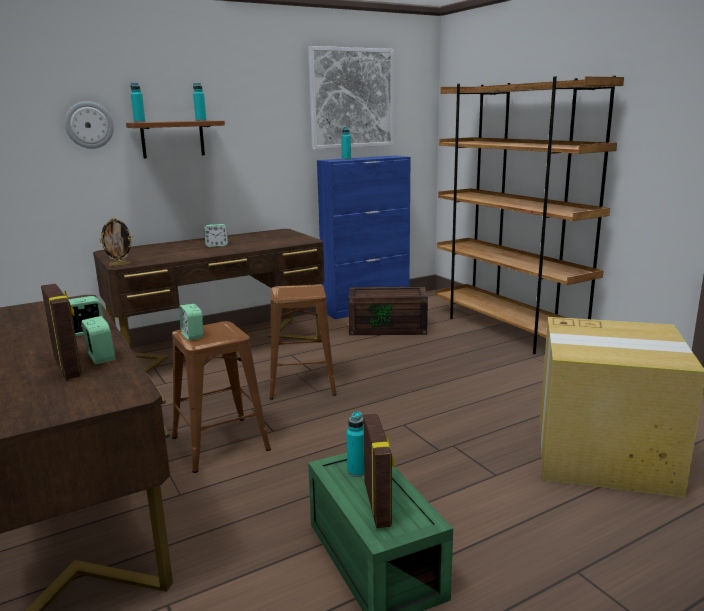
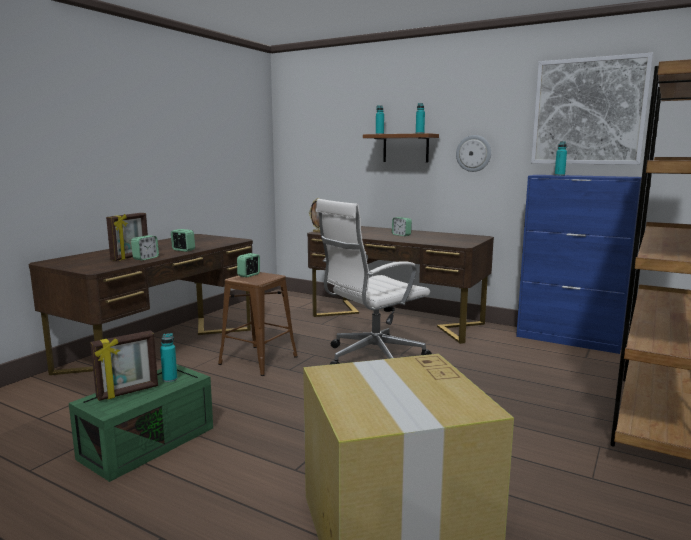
camera: 60 degrees right, 5 degrees down
wall clock [65,101,114,149] -> wall clock moved to [456,135,491,172]
brown stool [269,284,337,400] -> white office chair [316,199,432,365]
brown storage box [348,287,428,335] -> none

